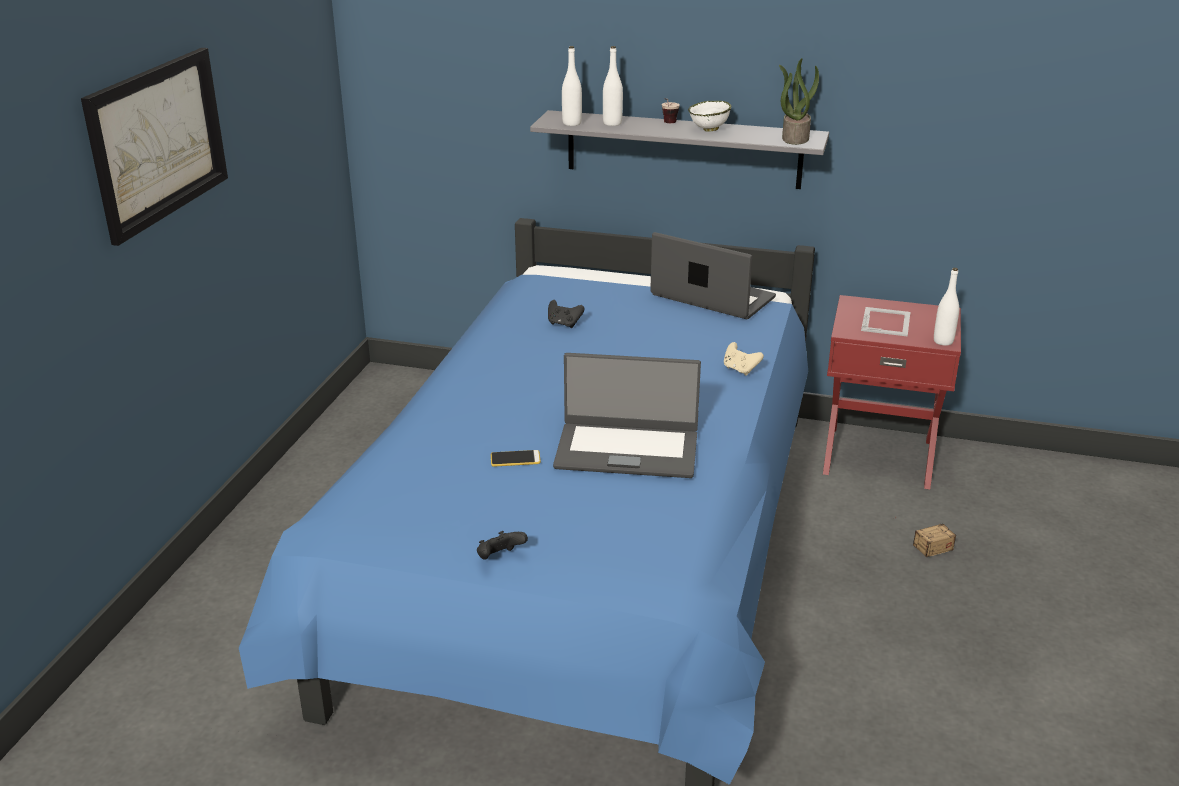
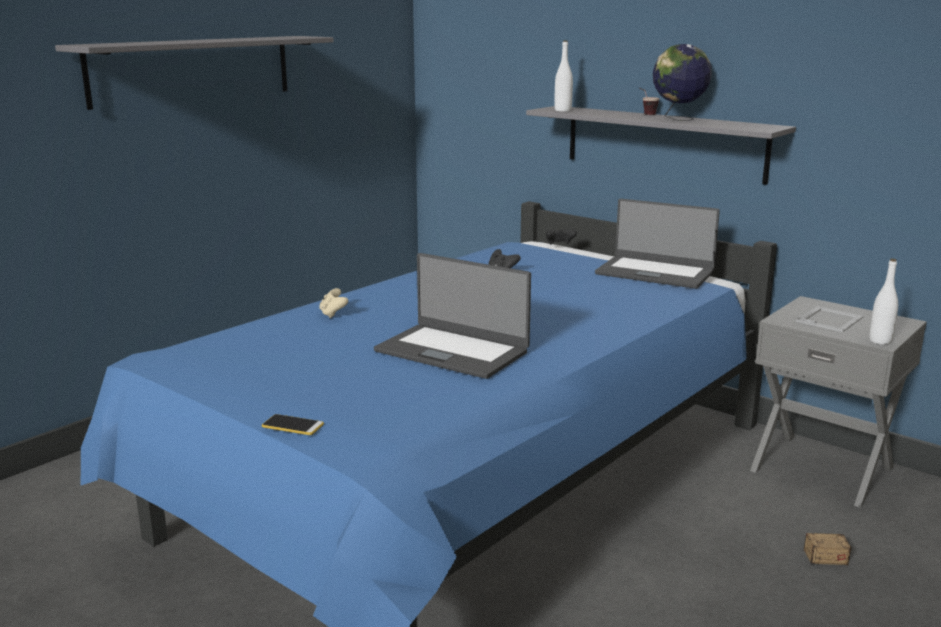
camera: 25 degrees right, 10 degrees down
picture [81,48,228,246] -> grey shelf [55,36,334,110]
black game controller [477,531,528,559] -> black game controller moved to [546,229,577,245]
phone [491,450,541,467] -> phone moved to [262,414,324,435]
white bottle [603,46,623,126] -> none
laptop [650,232,776,319] -> laptop turned 150 degrees clockwise [595,199,720,289]
white bowl [688,101,731,132] -> globe [653,44,712,121]
beige game controller [724,342,764,376] -> beige game controller moved to [319,288,348,318]
potted plant [779,58,819,145] -> none
red nightstand [823,295,961,489] -> grey nightstand [750,296,927,508]

